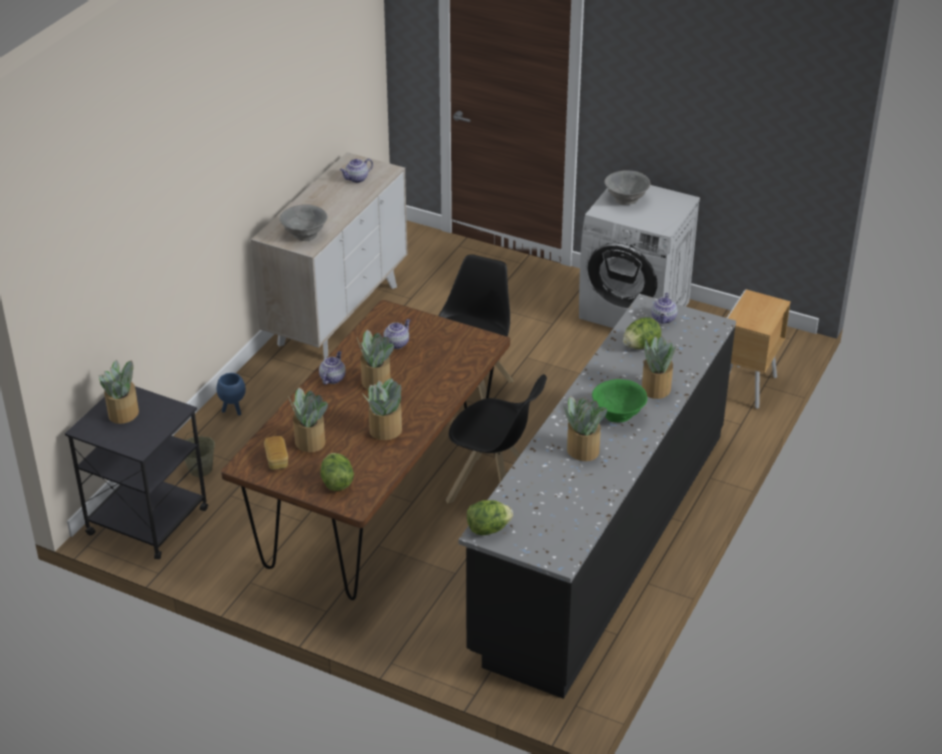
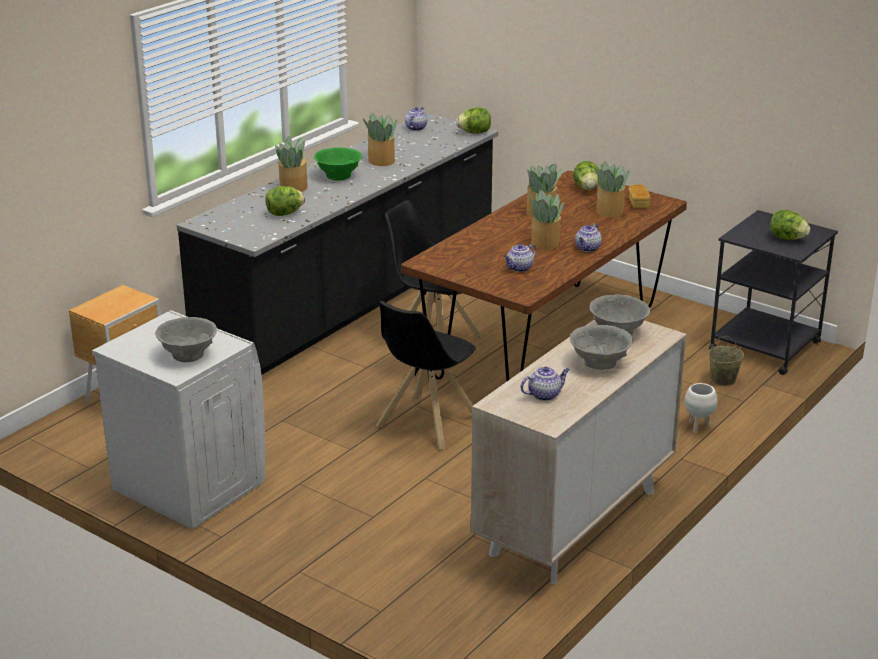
camera: 170 degrees left, 10 degrees down
potted plant [99,360,139,424] -> lettuce [770,210,811,240]
blue planter [217,373,246,416] -> white planter [684,383,717,434]
teapot [651,293,678,324] -> teapot moved to [405,107,427,131]
none -> grey bowl [570,325,633,370]

